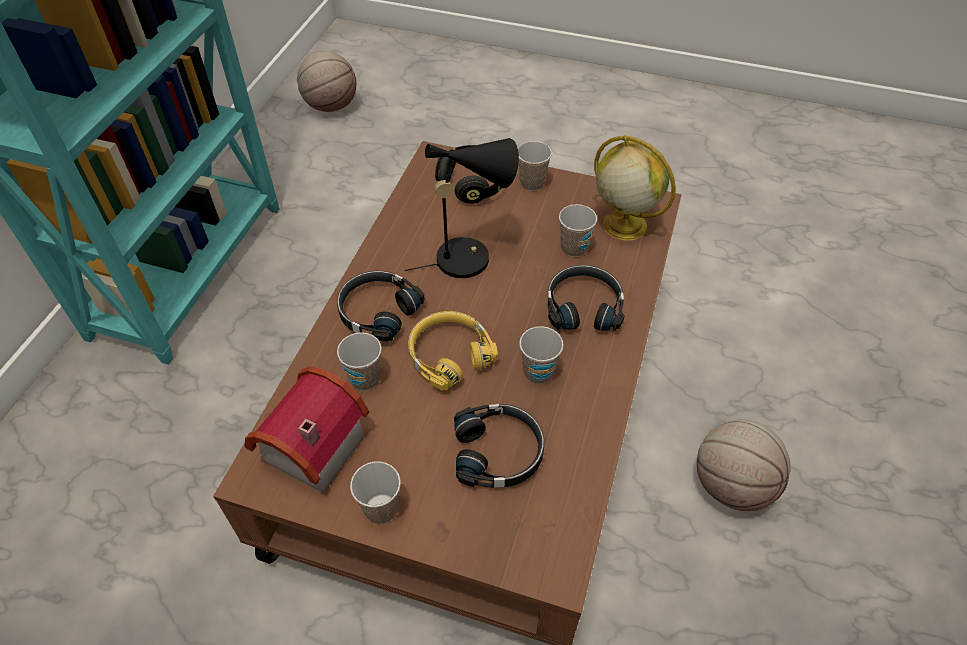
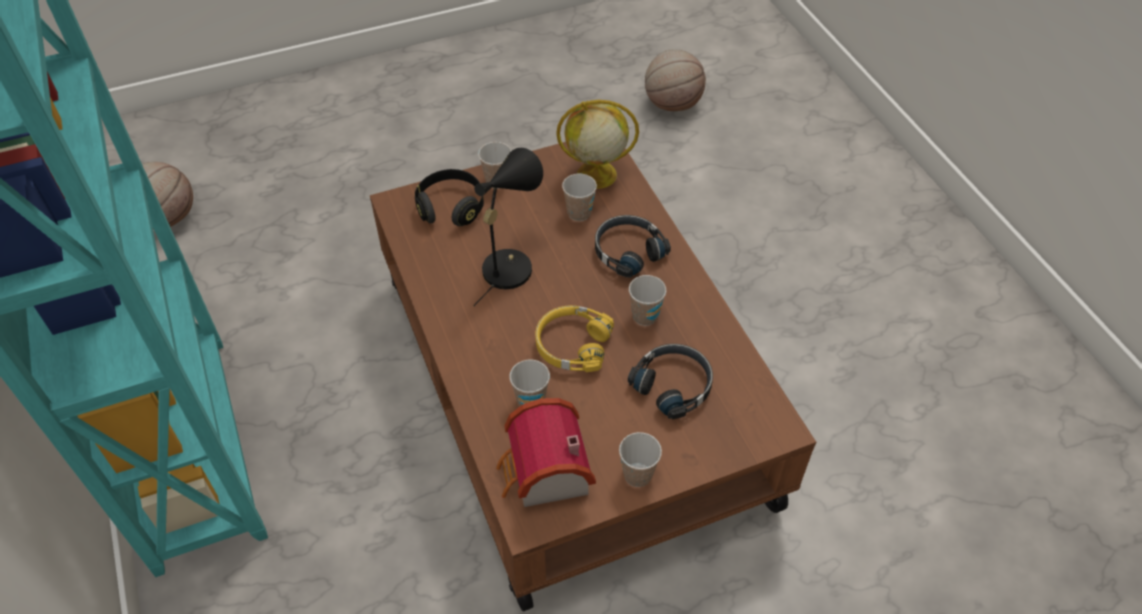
camera: 40 degrees left, 0 degrees up
black headphones [337,271,425,342] -> none
basketball [697,419,791,511] -> basketball moved to [645,49,706,111]

